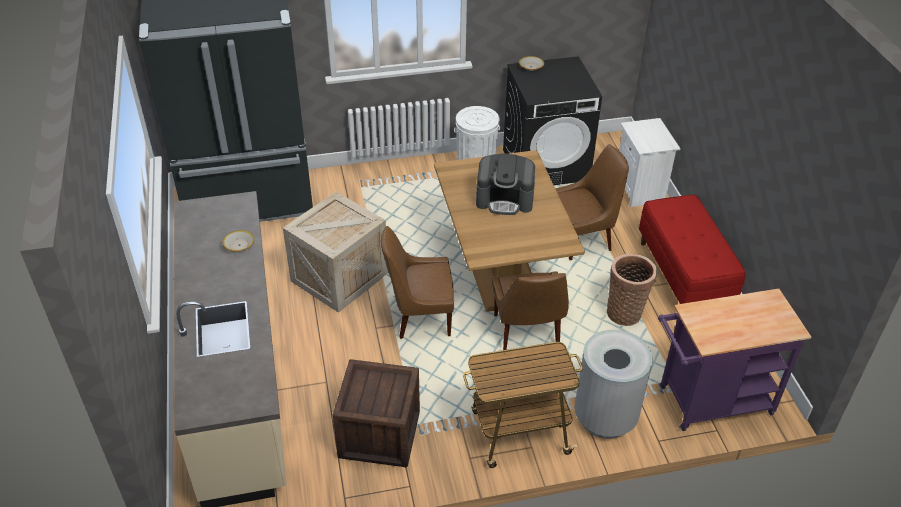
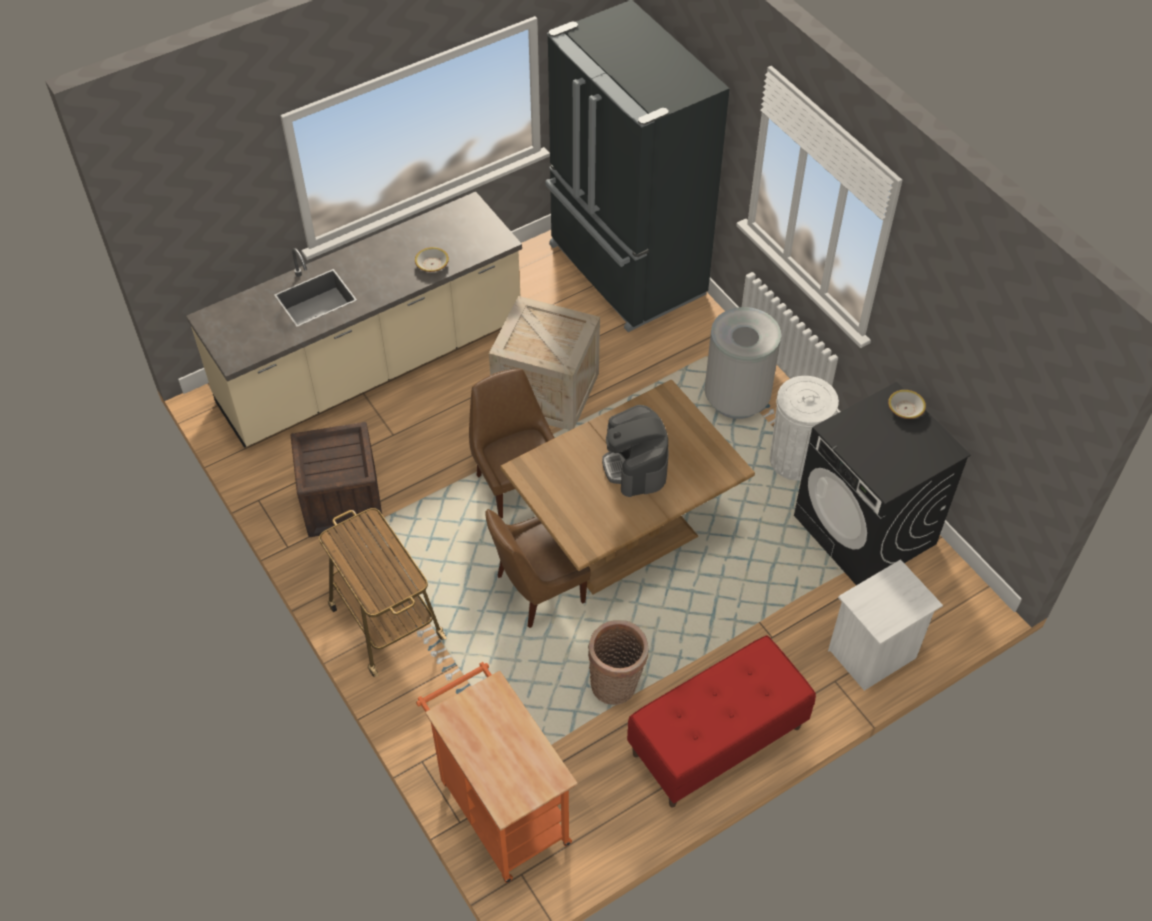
camera: 70 degrees right, 10 degrees up
brown chair [555,144,629,260] -> none
grey trash can [575,330,653,439] -> grey trash can moved to [705,307,781,419]
purple cart [658,289,811,431] -> orange cart [416,662,577,883]

